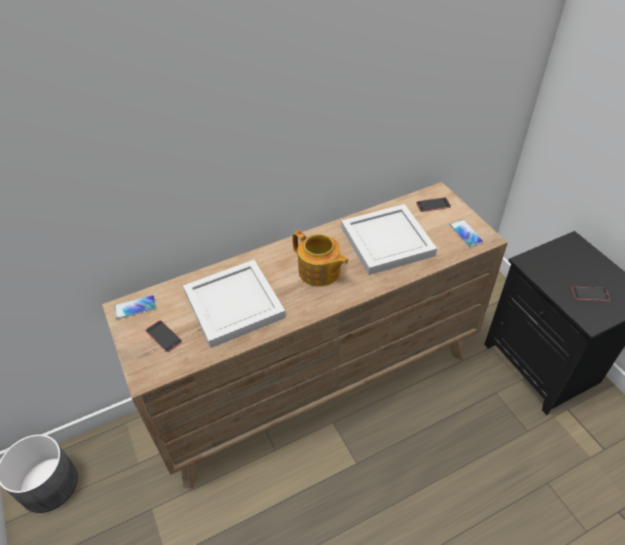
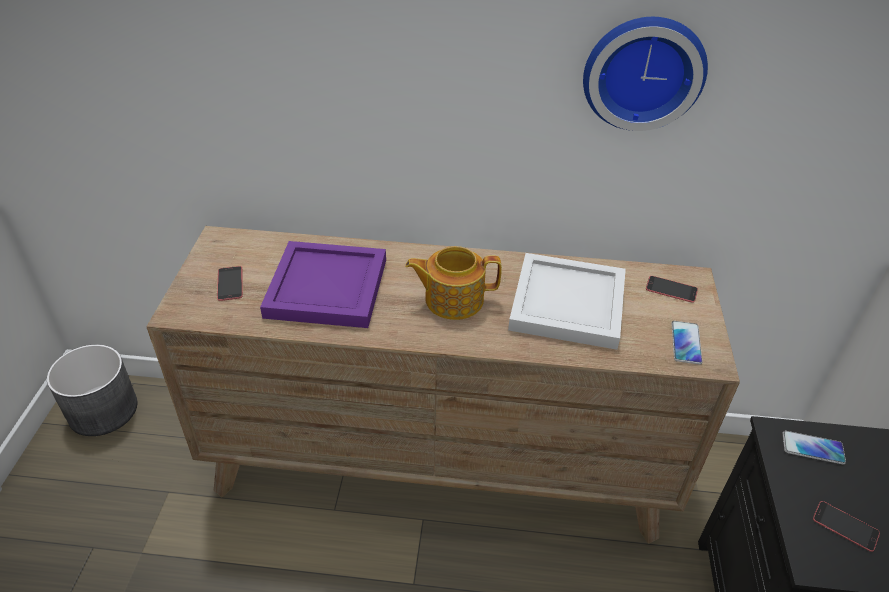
camera: 30 degrees right, 5 degrees down
phone [114,295,157,319] -> phone moved to [782,431,846,465]
white tray [183,260,286,348] -> purple tray [260,241,386,328]
teapot [292,230,349,287] -> teapot turned 105 degrees clockwise [405,246,502,320]
none -> wall clock [583,17,708,131]

